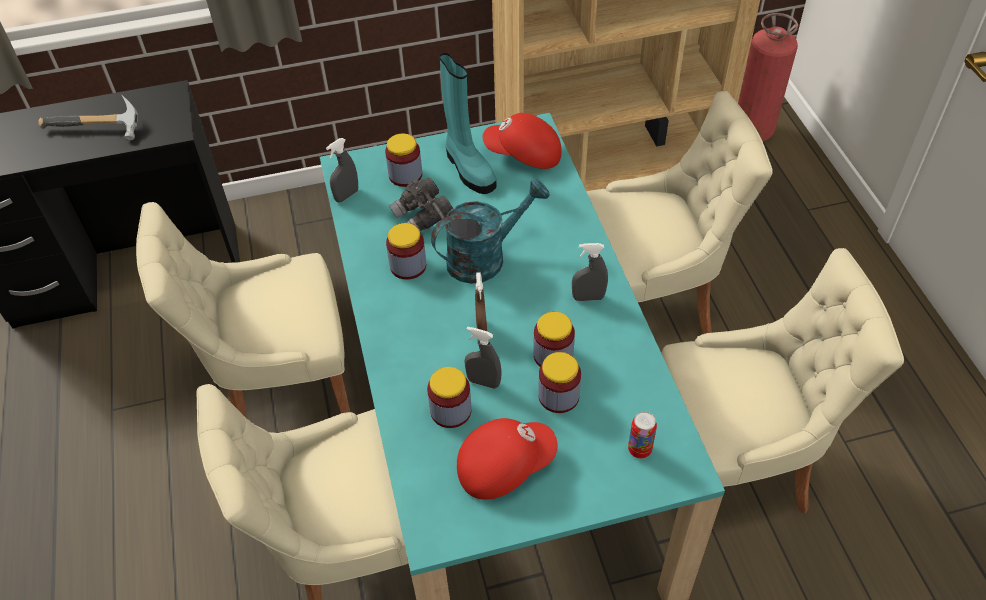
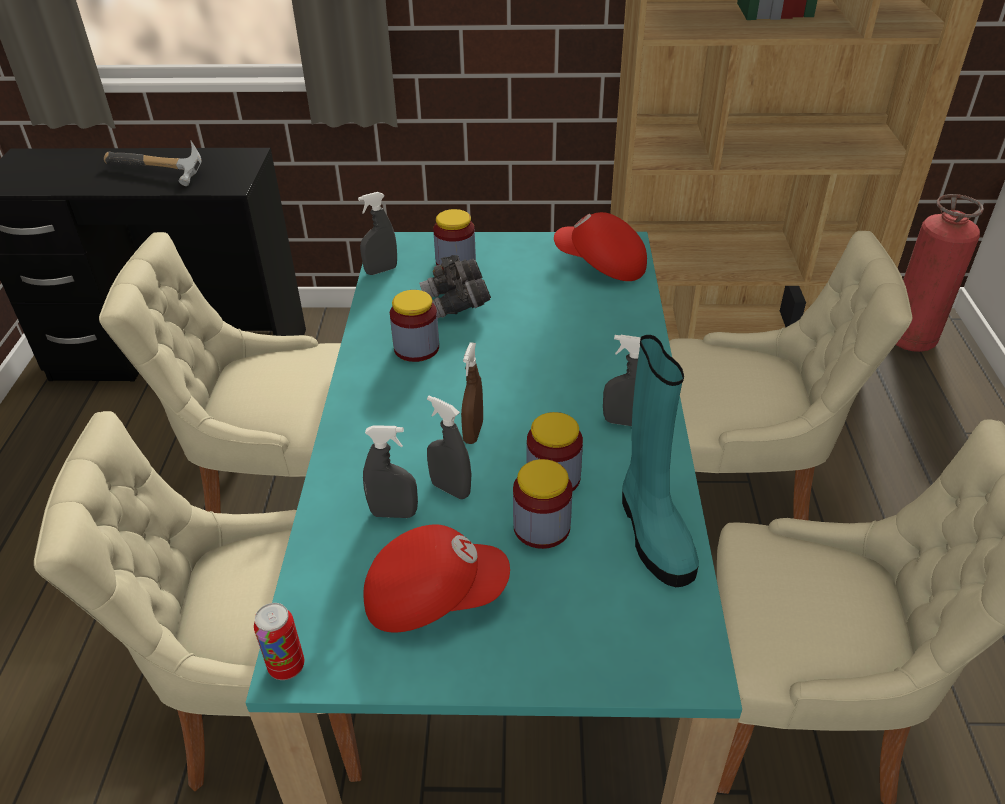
camera: 15 degrees right, 10 degrees down
jar [427,367,472,428] -> grey spray bottle [363,425,418,518]
turquoise watering can [431,178,550,284] -> none
turquoise boot [439,53,496,194] -> turquoise boot moved to [622,335,699,587]
can [628,412,657,459] -> can moved to [254,603,304,680]

